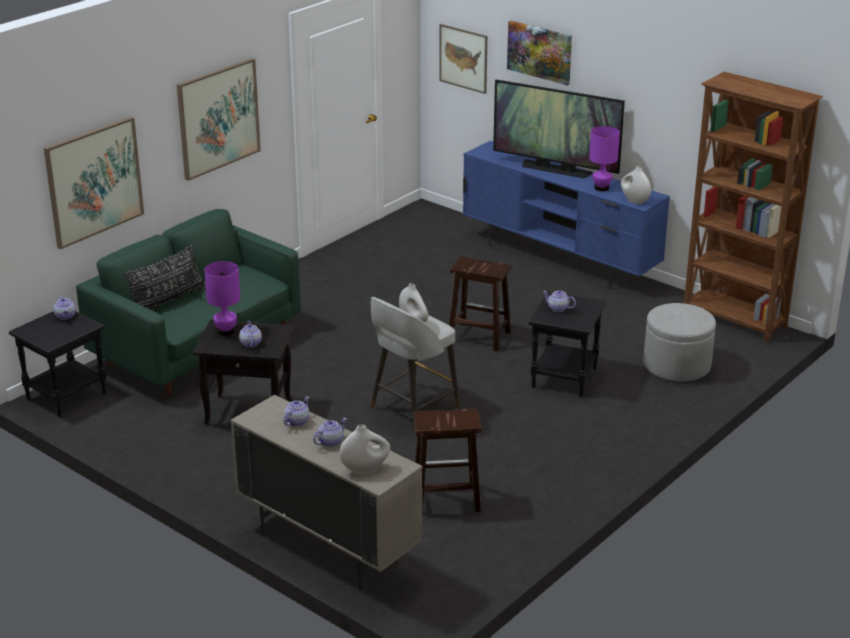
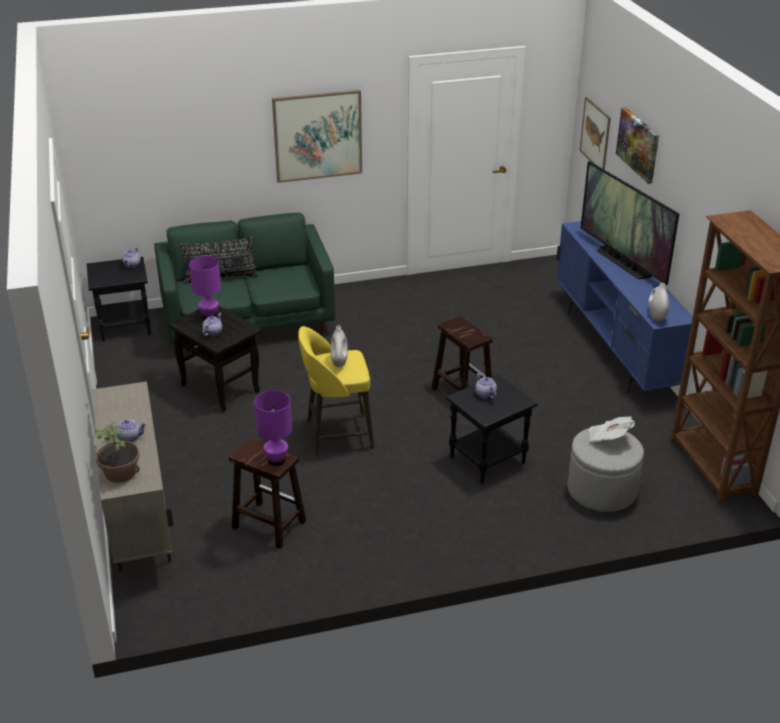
camera: 35 degrees right, 5 degrees up
picture [44,117,144,249] -> none
teapot [284,397,310,427] -> none
white vase [339,425,390,474] -> potted plant [95,422,140,483]
grey stool [370,297,460,431] -> yellow stool [298,326,375,456]
purple table lamp [589,126,620,191] -> purple table lamp moved to [254,391,292,466]
none -> newspaper [589,416,635,441]

